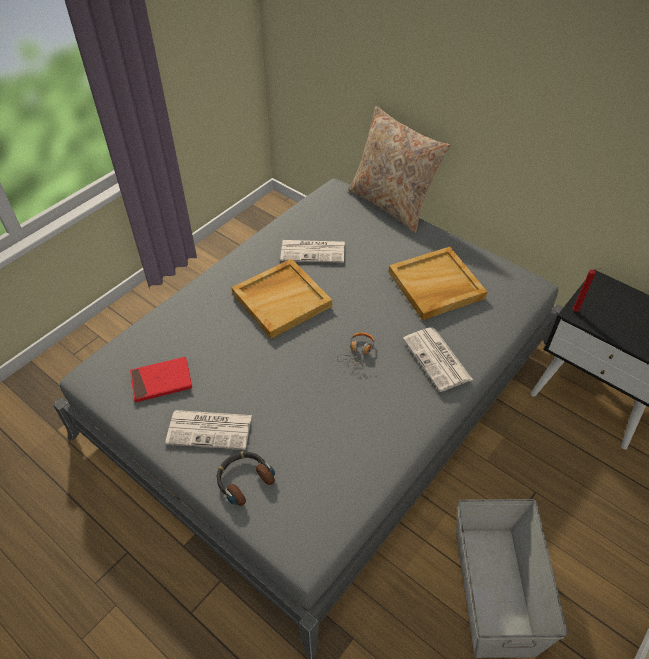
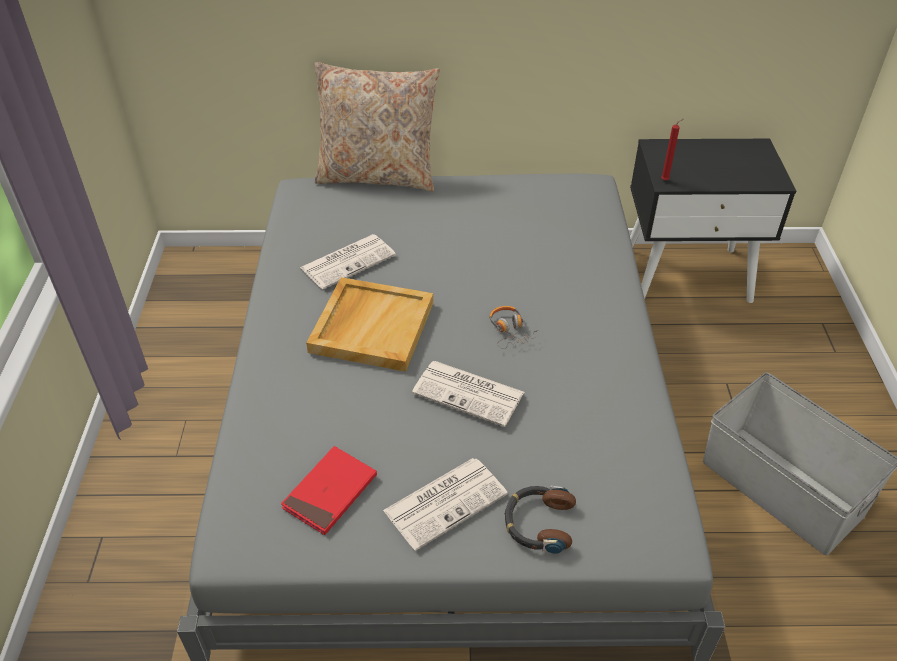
camera: 40 degrees left, 5 degrees down
beige tray [388,247,487,320] -> none
newspaper [403,327,473,392] -> newspaper moved to [412,361,524,427]

